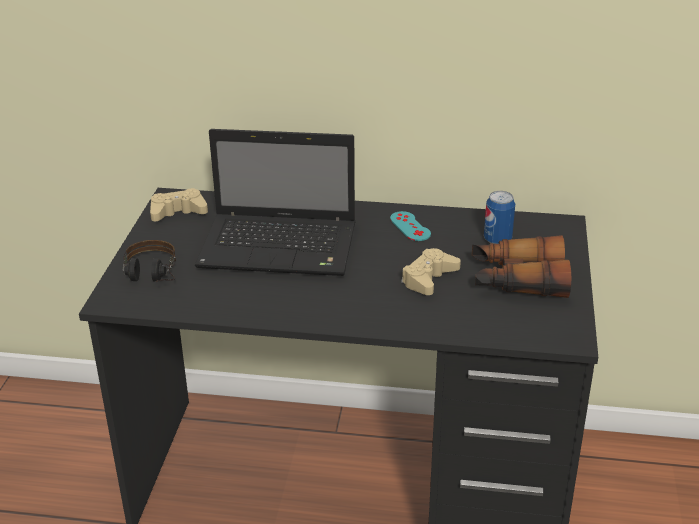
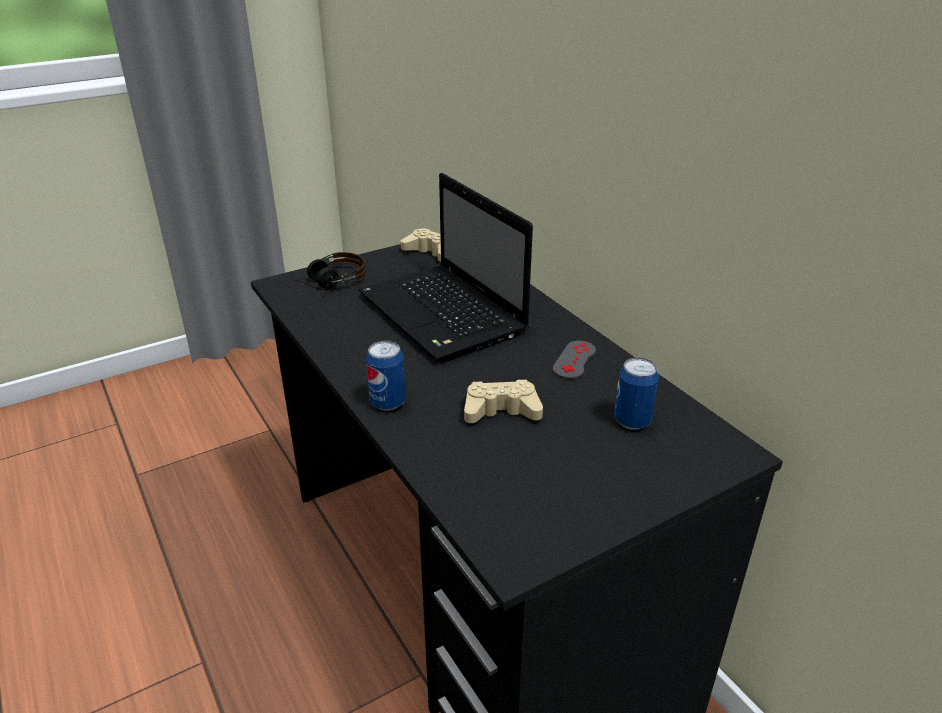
camera: 50 degrees right, 0 degrees up
turquoise game controller [390,211,431,241] -> grey game controller [553,341,596,379]
binoculars [472,235,571,298] -> none
none -> can [366,340,406,411]

